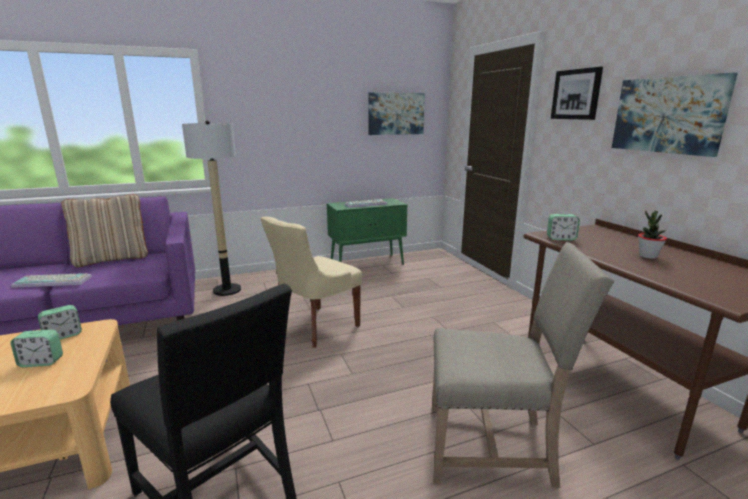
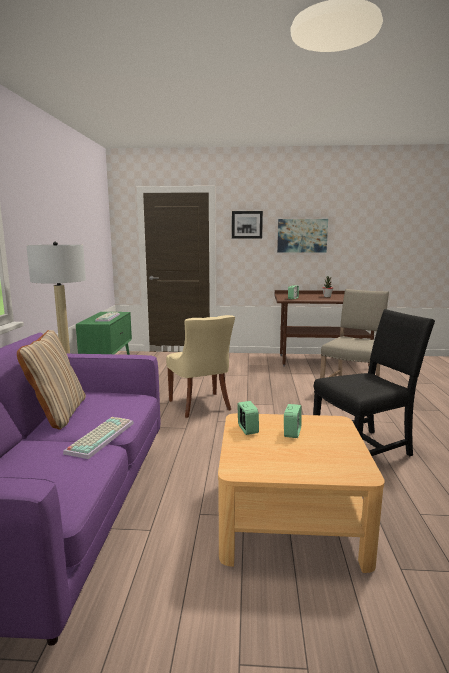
camera: 65 degrees left, 5 degrees down
picture [368,92,425,135] -> none

